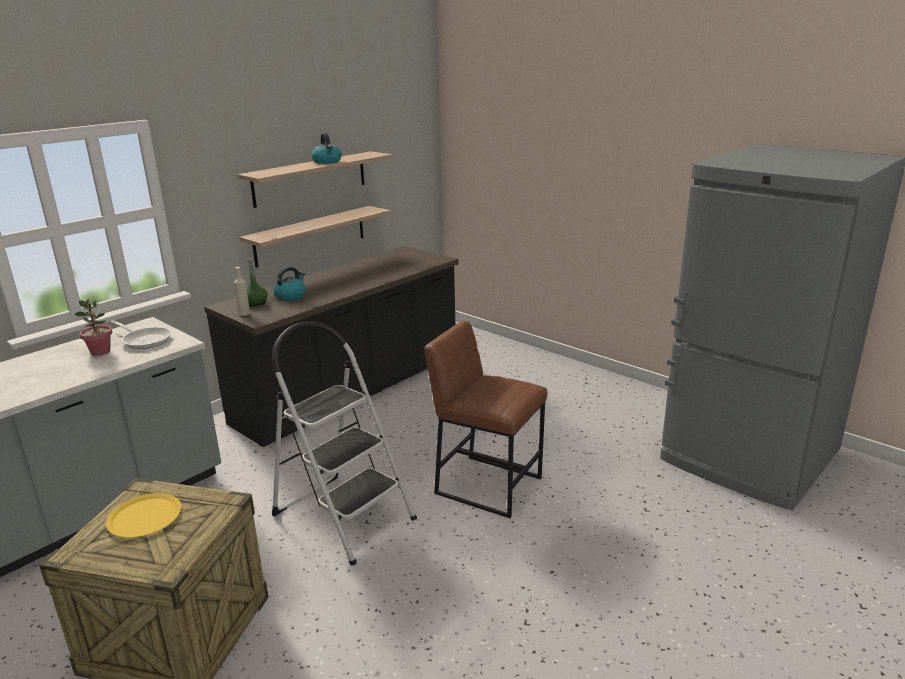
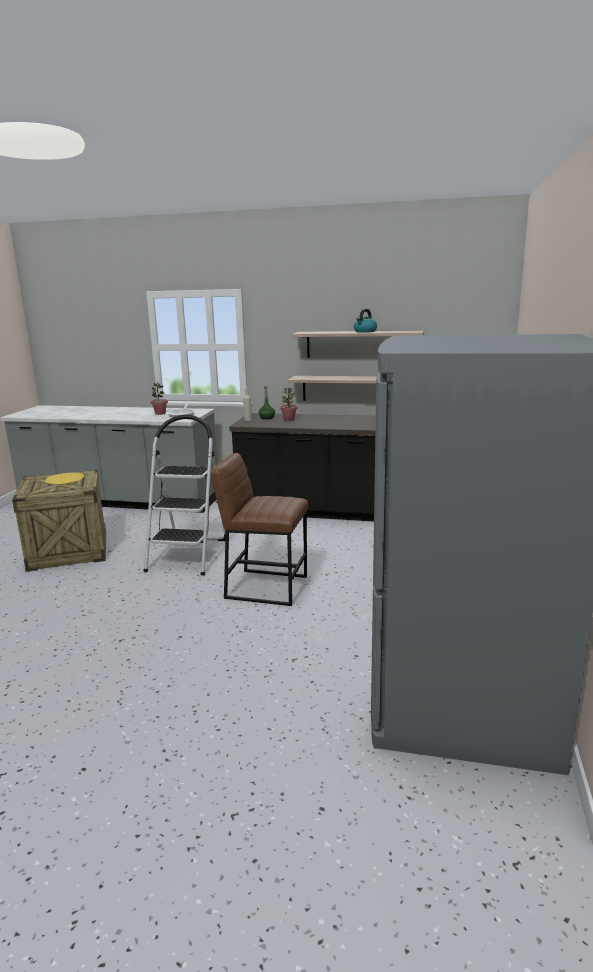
camera: 60 degrees right, 5 degrees down
kettle [273,267,306,301] -> potted plant [280,387,297,421]
brown chair [424,321,548,518] -> brown chair turned 75 degrees counterclockwise [211,453,308,606]

